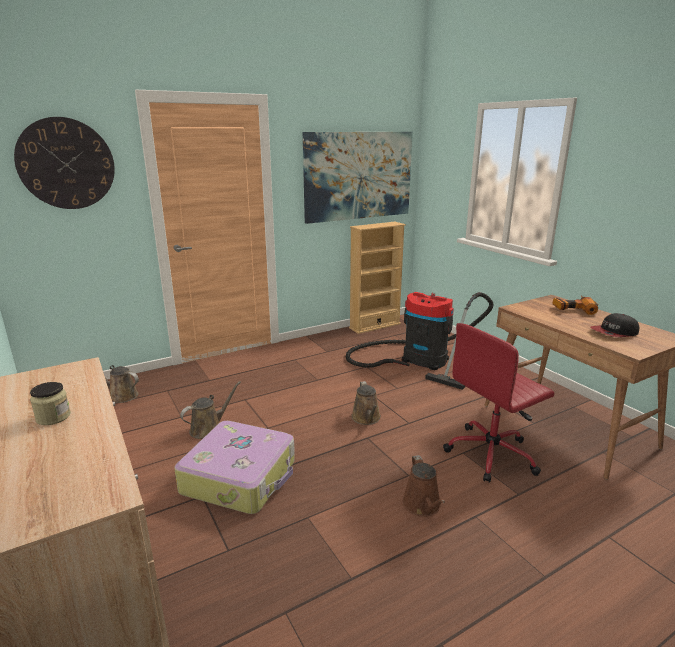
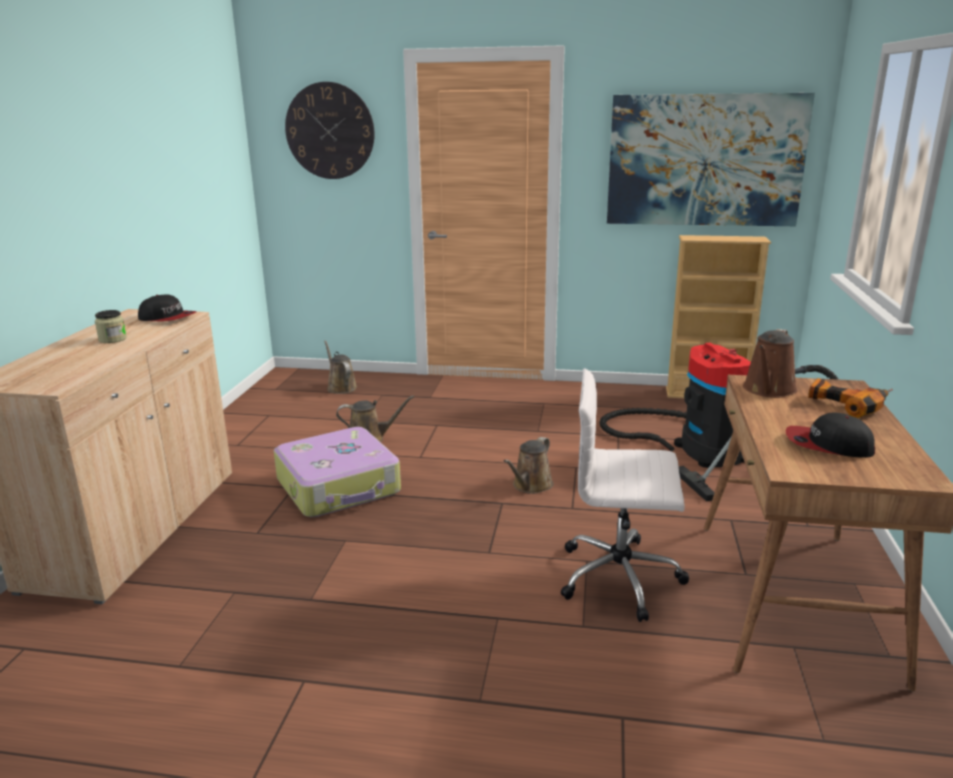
camera: 40 degrees right, 0 degrees up
brown watering can [402,455,445,517] -> brown watering can moved to [743,329,798,398]
red office chair [443,323,554,483] -> white office chair [561,368,689,622]
none -> cap [138,294,197,321]

